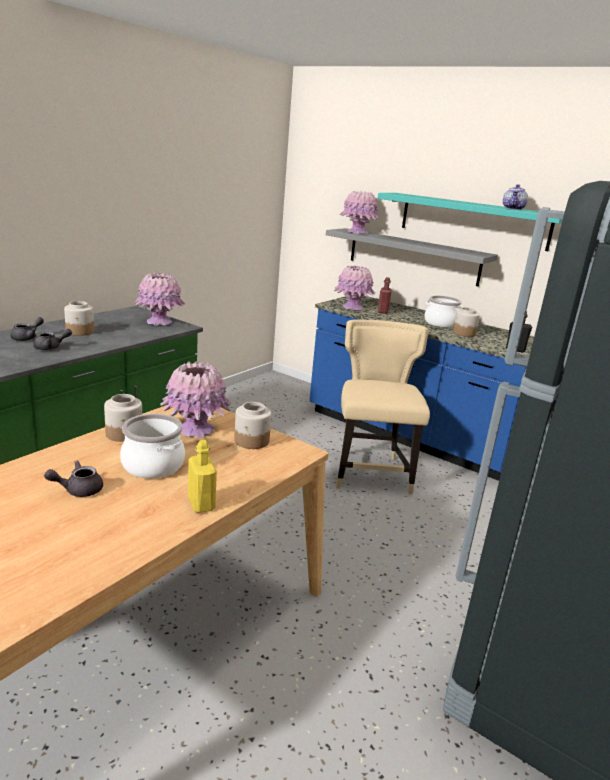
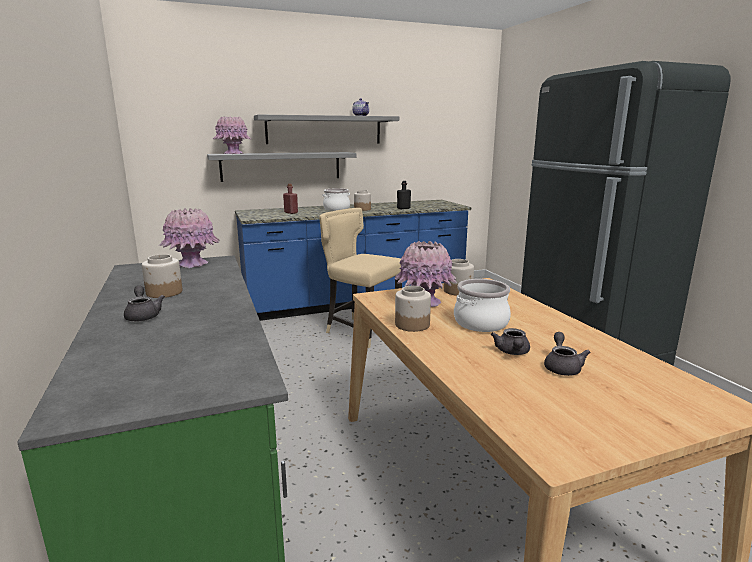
camera: 55 degrees left, 5 degrees down
grey teapot [33,329,72,350] -> grey teapot moved to [544,332,590,376]
yellow bottle [188,440,217,513] -> none
pink vase [334,265,376,310] -> none
turquoise shelf [378,193,563,251] -> grey shelf [254,114,399,144]

